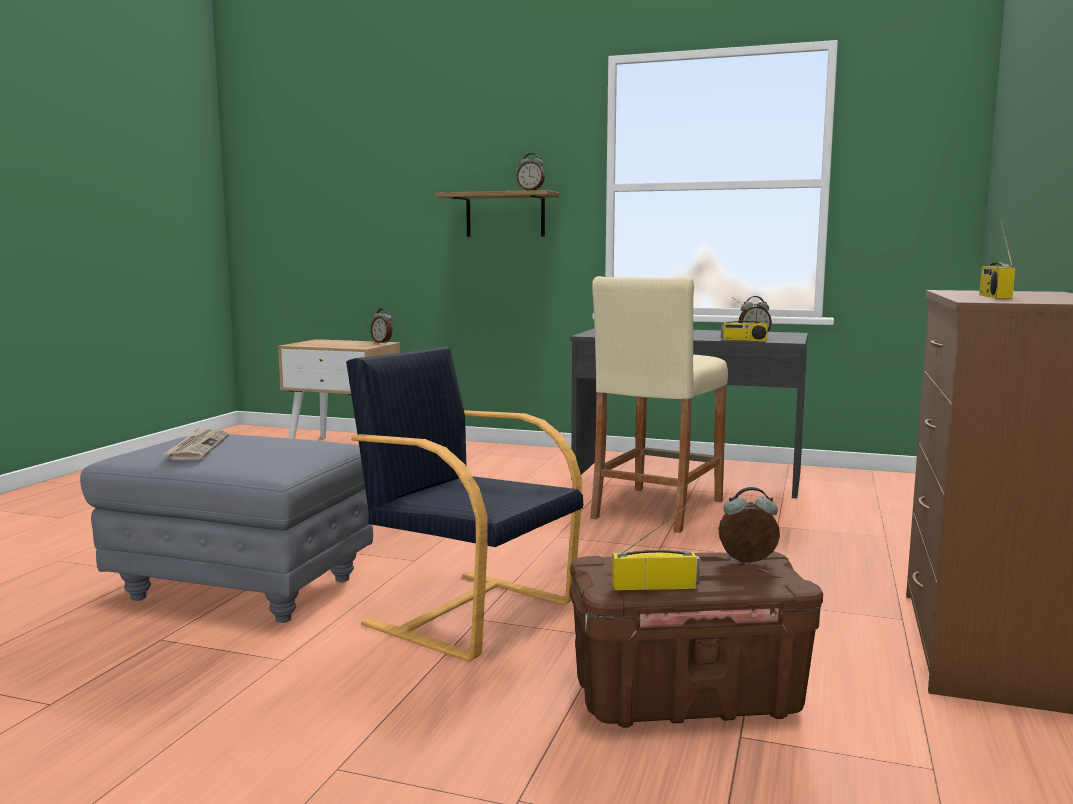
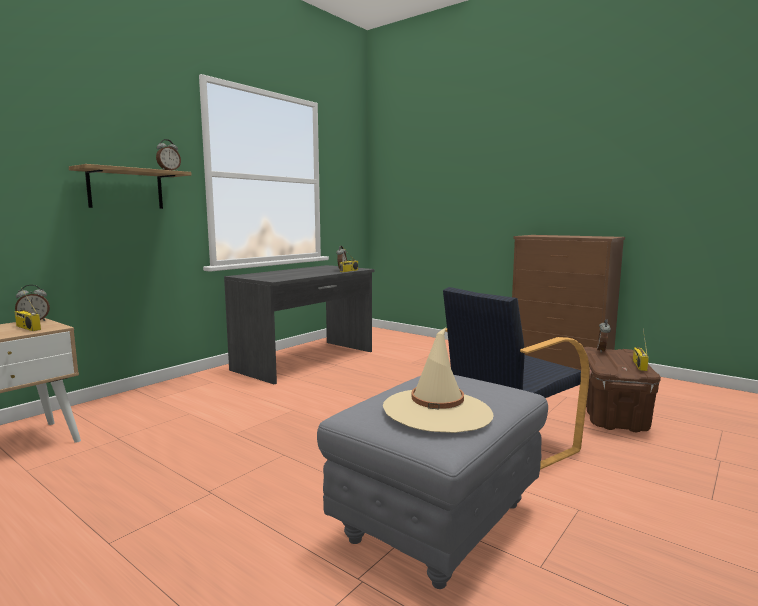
camera: 70 degrees left, 0 degrees up
newspaper [163,427,229,460] -> beige hat [383,327,494,433]
beige stool [590,276,728,533] -> none
radio [979,221,1015,299] -> radio moved to [15,288,41,331]

